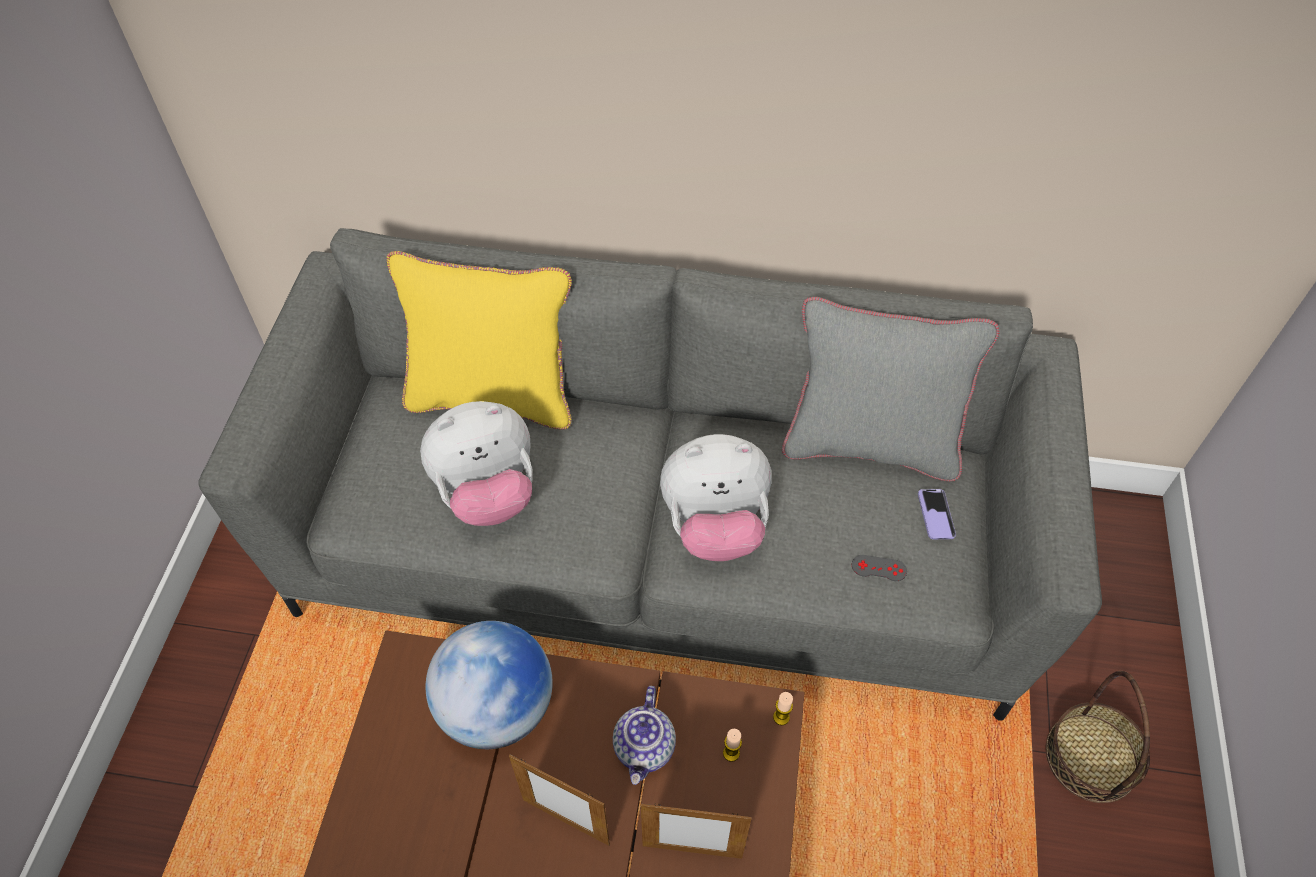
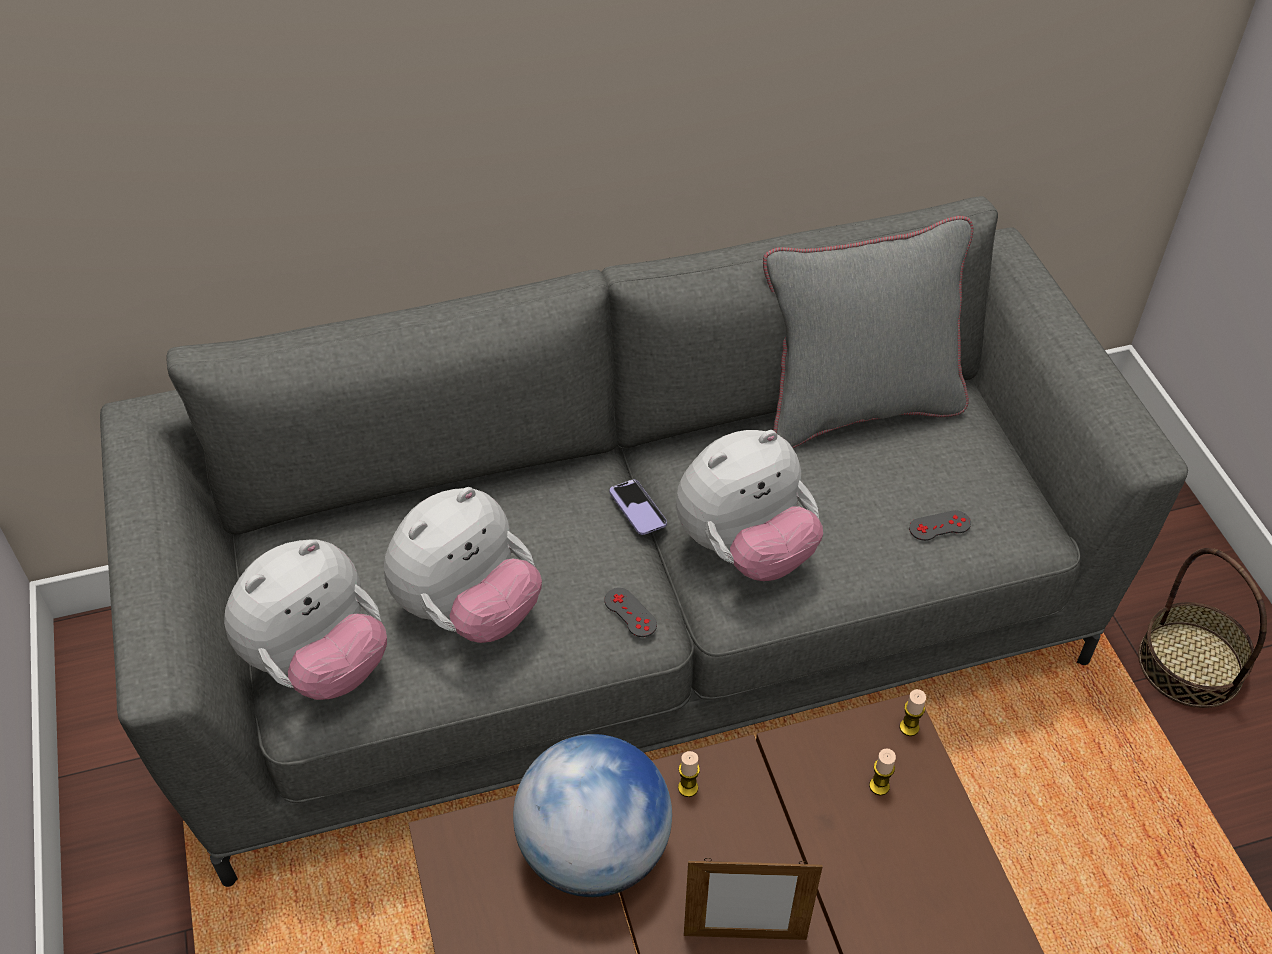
camera: 25 degrees left, 5 degrees down
yellow pillow [387,251,572,430] -> none
teapot [613,686,676,785] -> none
picture frame [641,804,752,859] -> none
phone [918,489,956,539] -> phone moved to [609,480,667,535]
none -> plush toy [224,539,387,700]
none -> grey game controller [605,588,657,637]
none -> candle [678,751,700,797]

